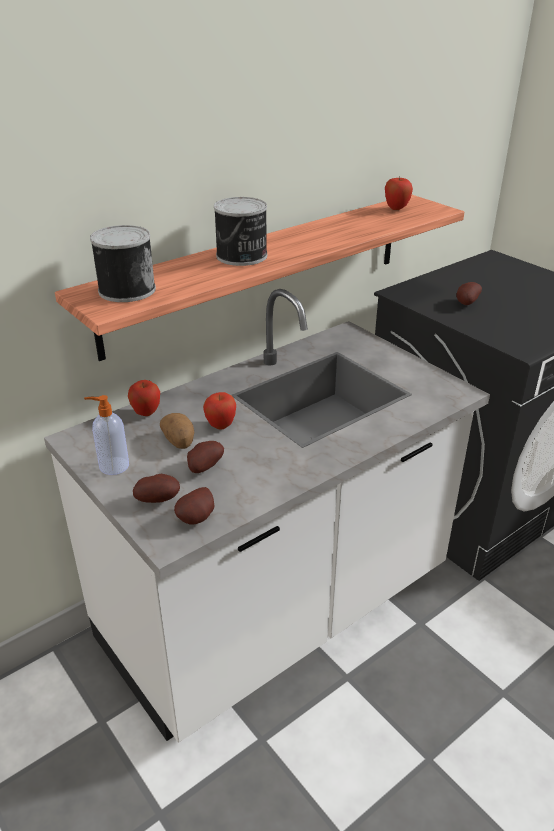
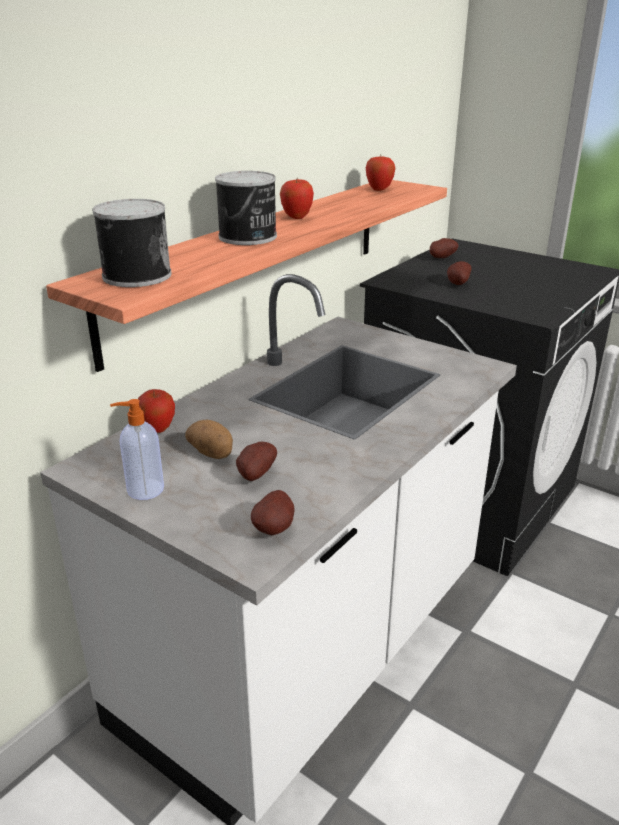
camera: 15 degrees left, 5 degrees down
potato [133,474,180,503] -> potato moved to [430,238,459,258]
apple [203,392,236,429] -> apple moved to [280,179,314,219]

